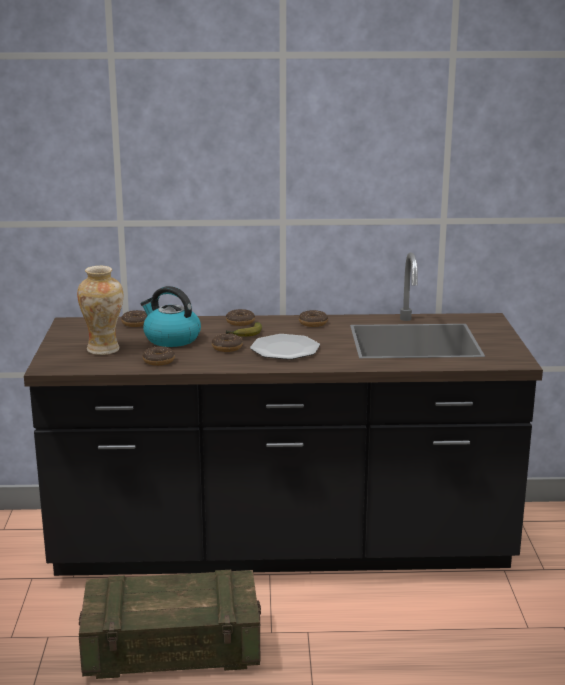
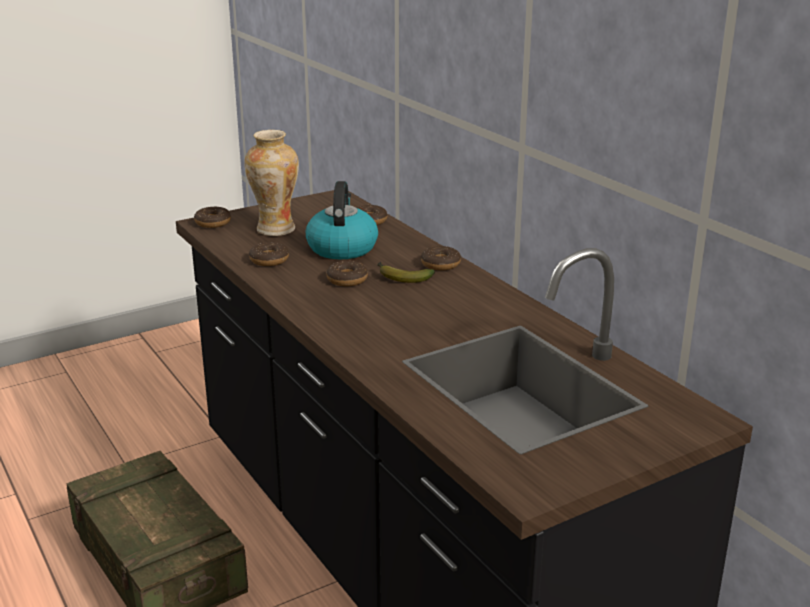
camera: 60 degrees right, 5 degrees up
plate [250,334,320,360] -> none
donut [299,310,328,327] -> donut moved to [194,207,231,228]

